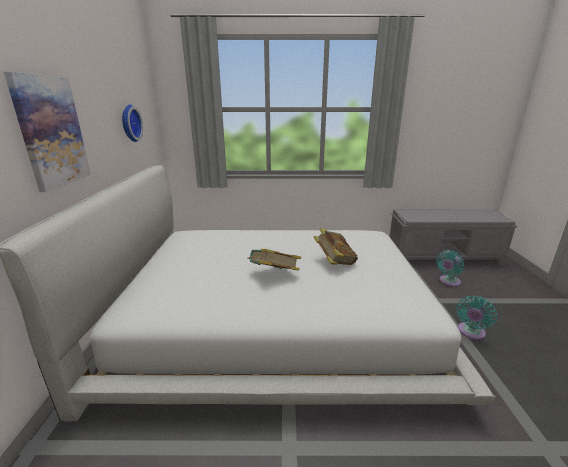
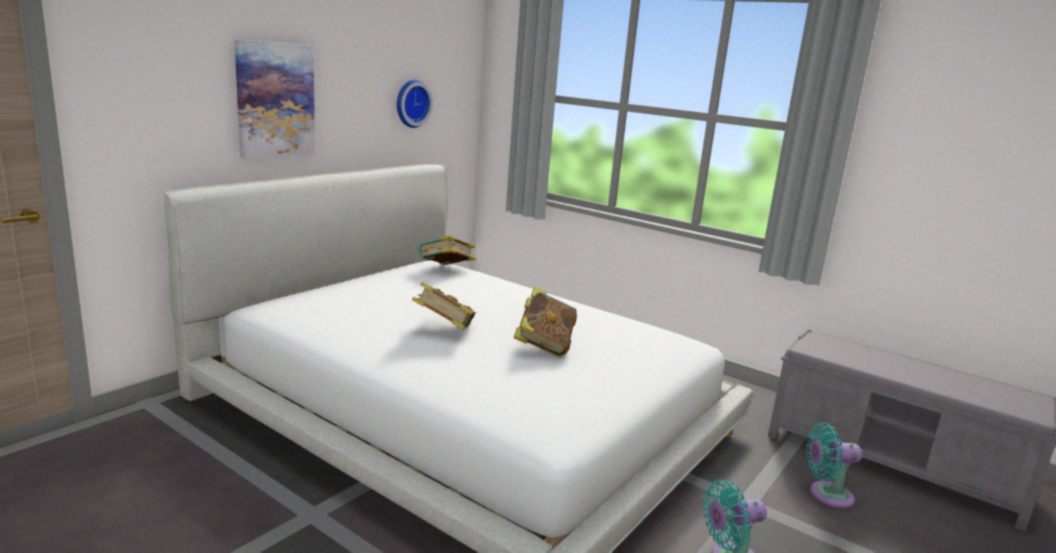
camera: 35 degrees right, 5 degrees down
none -> book [418,235,476,265]

